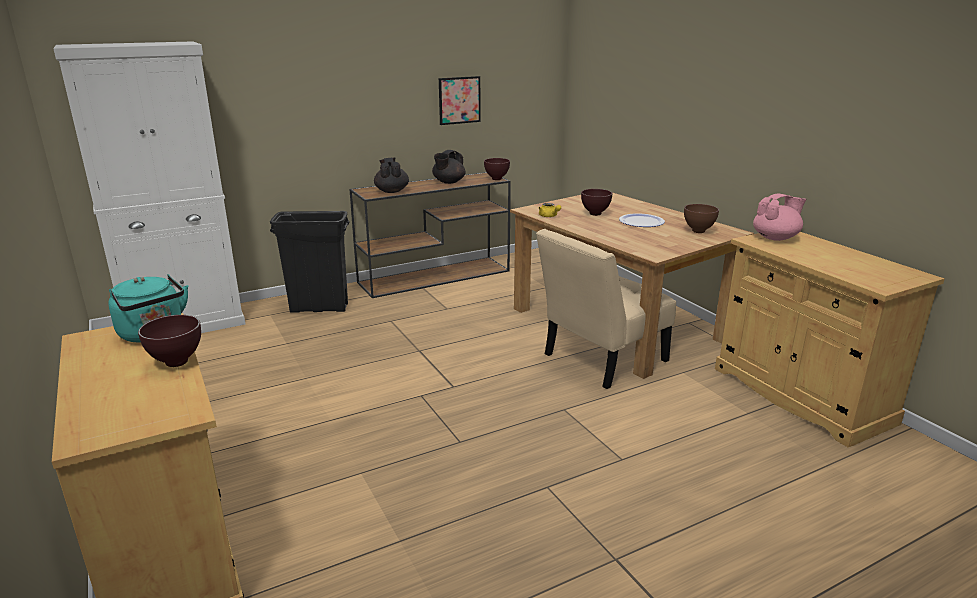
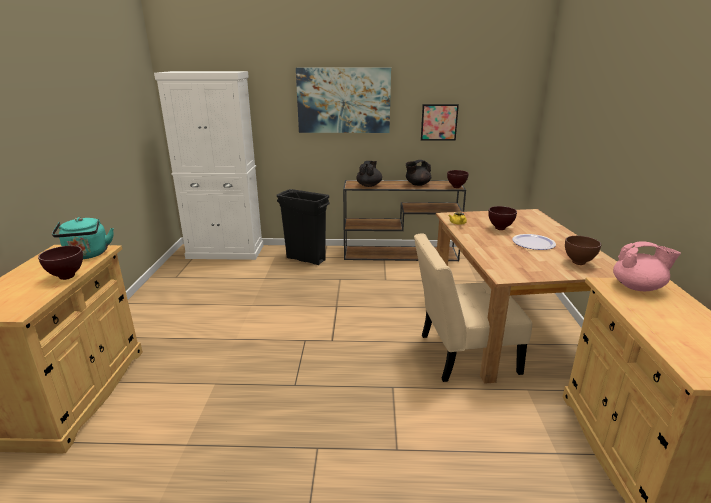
camera: 30 degrees right, 0 degrees up
none -> picture [296,68,391,133]

